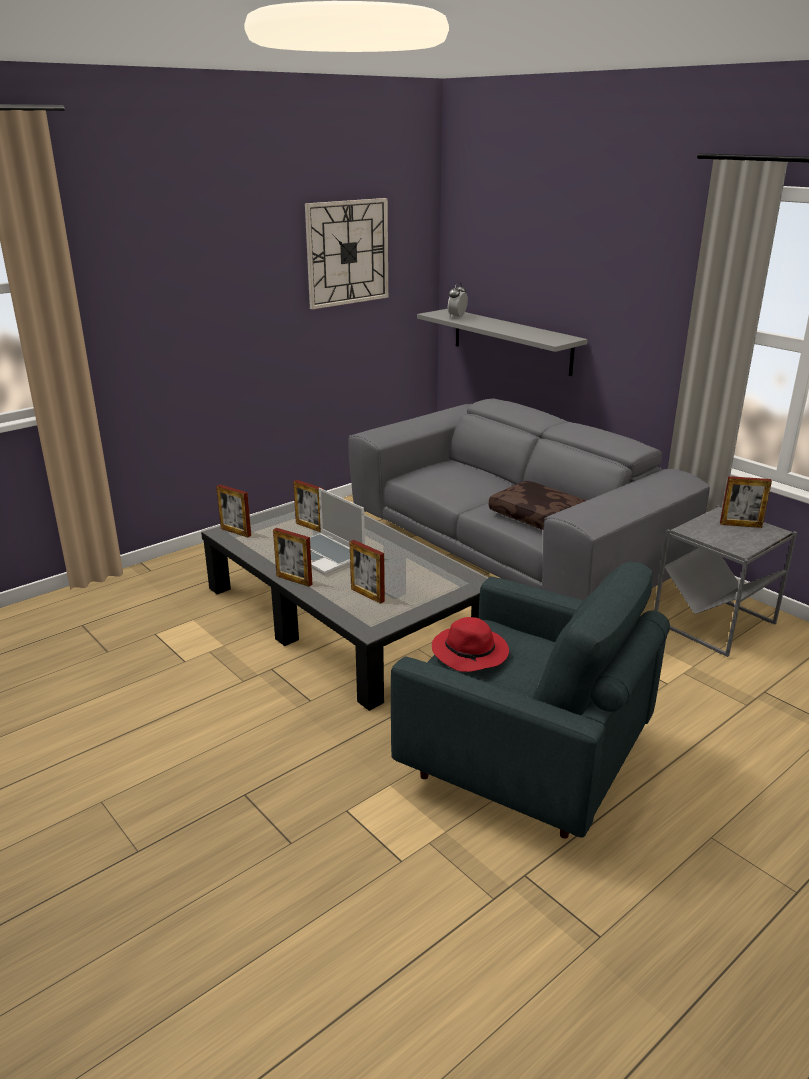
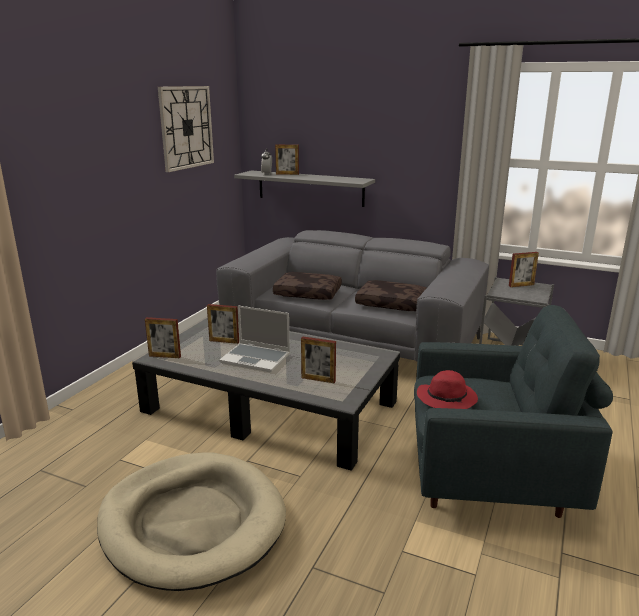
camera: 25 degrees left, 5 degrees down
picture frame [273,528,312,587] -> picture frame moved to [275,144,299,175]
none -> beige dog bed [97,452,286,591]
none -> brown pillow [273,272,342,300]

